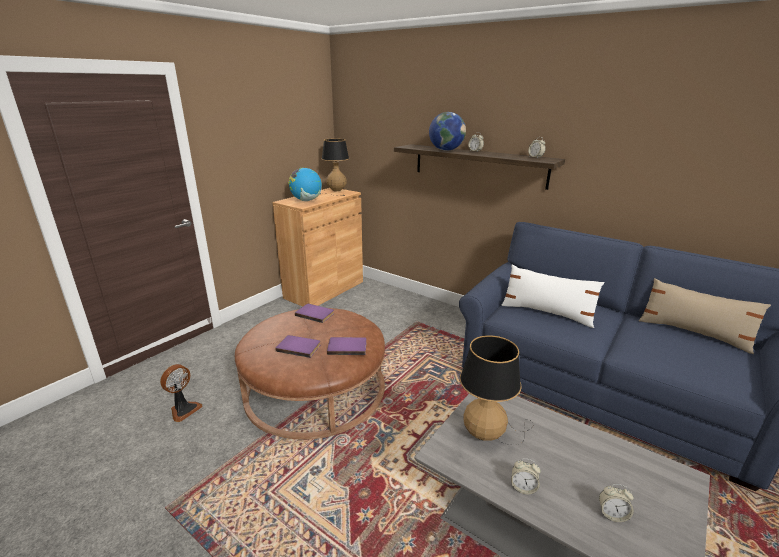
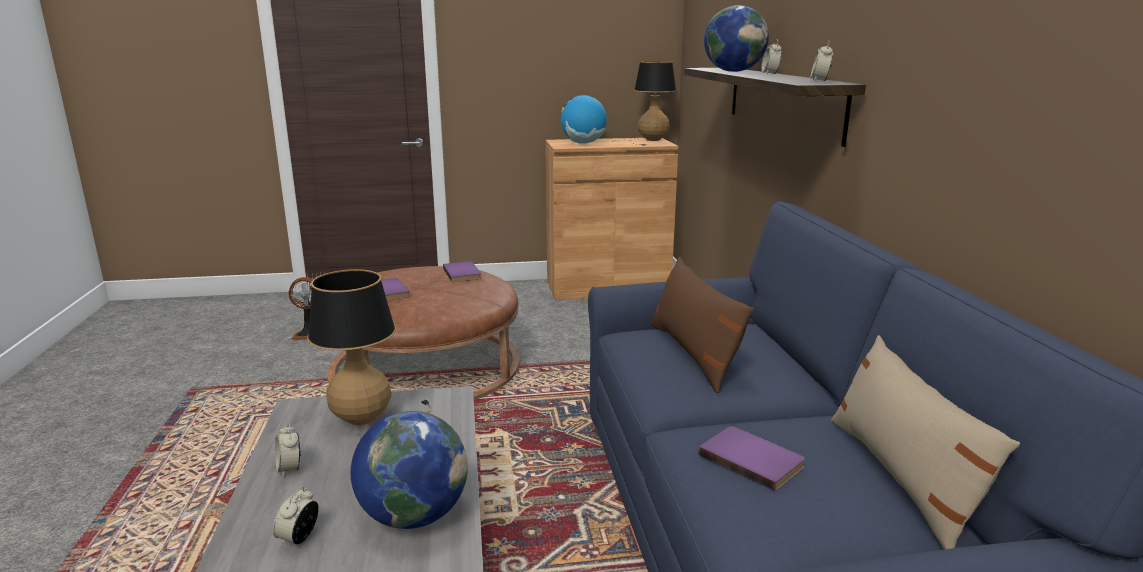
camera: 45 degrees right, 5 degrees down
purple book [327,337,367,355] -> purple book moved to [698,426,805,491]
white pillow [501,265,605,328] -> brown pillow [651,257,754,393]
alarm clock [599,484,634,522] -> alarm clock turned 45 degrees clockwise [273,487,319,546]
none -> globe [351,411,468,529]

